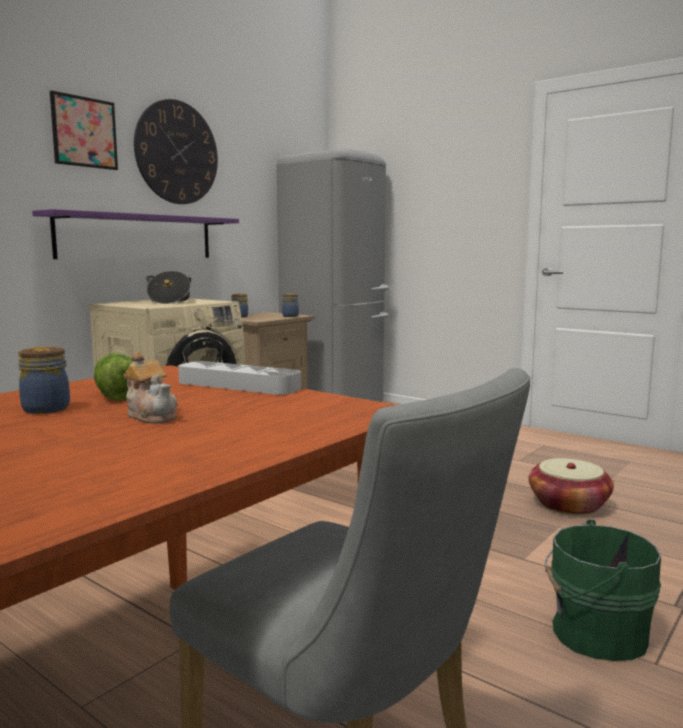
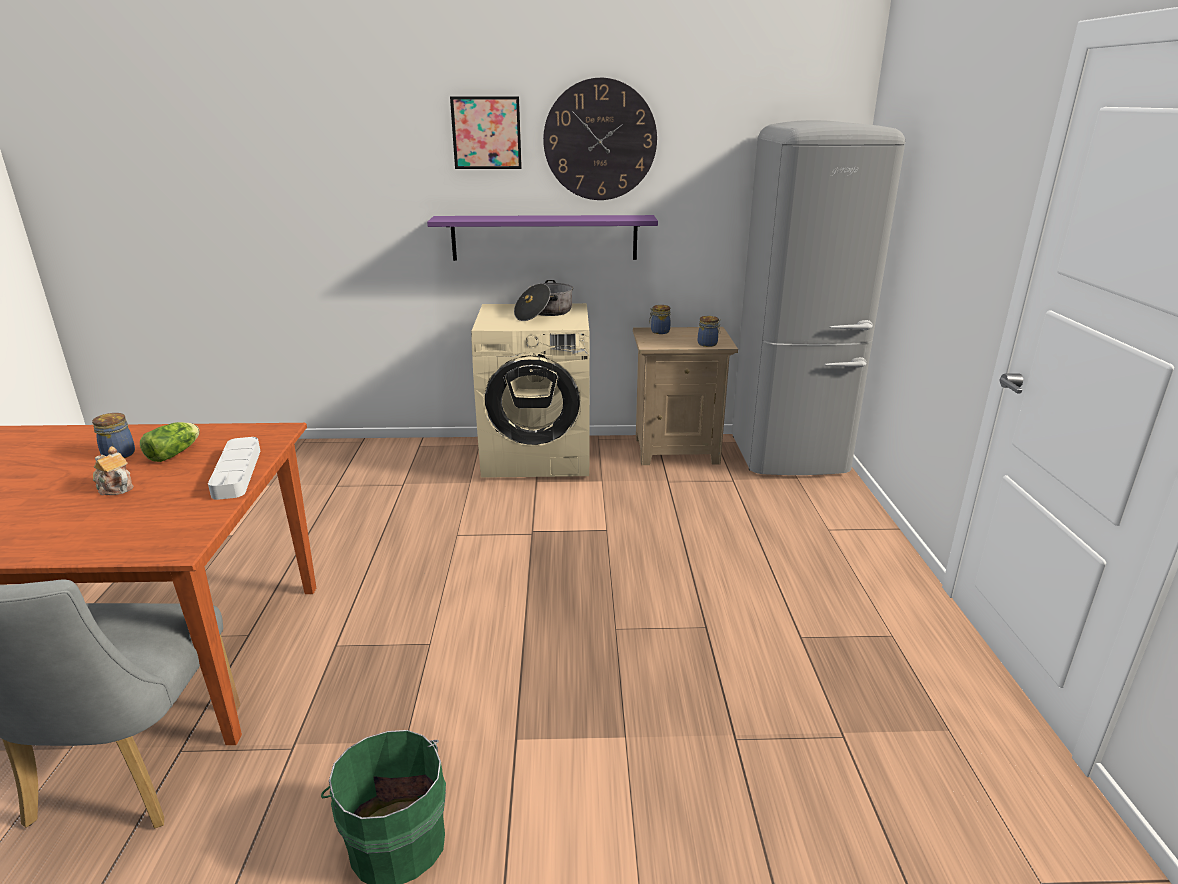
camera: 50 degrees right, 15 degrees up
teapot [123,351,178,424] -> teapot turned 120 degrees clockwise [93,446,133,495]
basket [529,458,614,515] -> none

